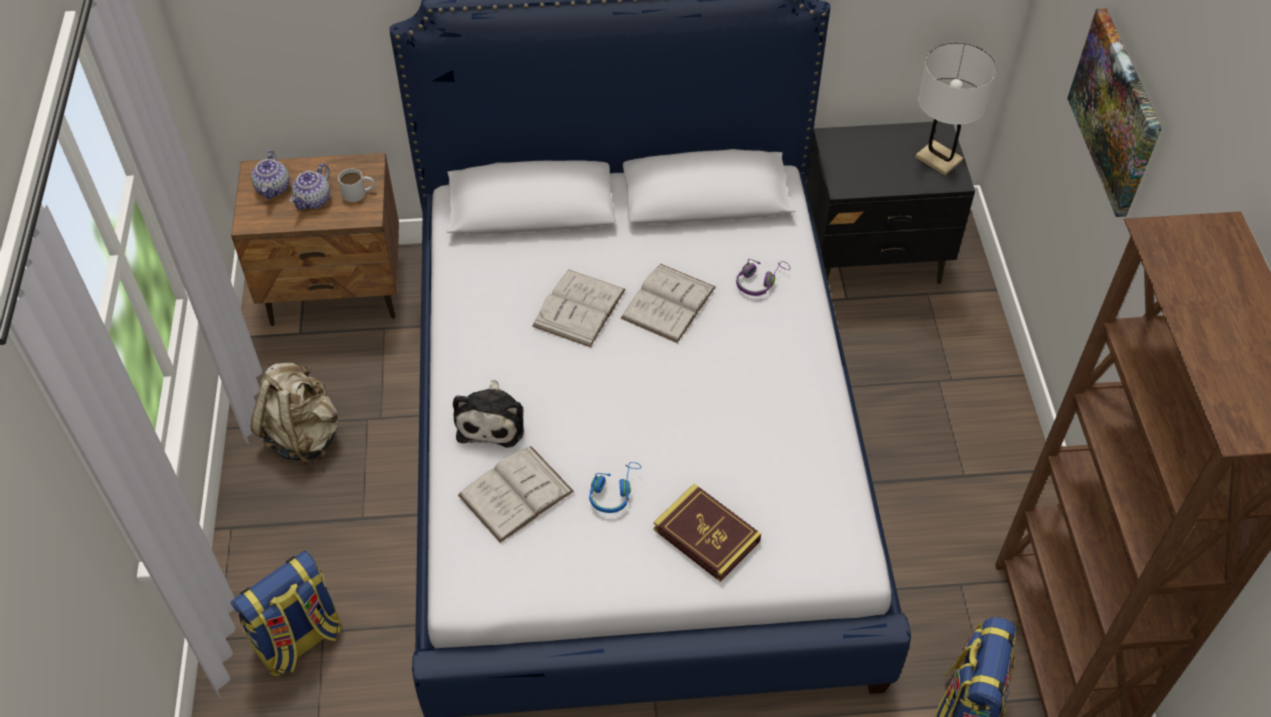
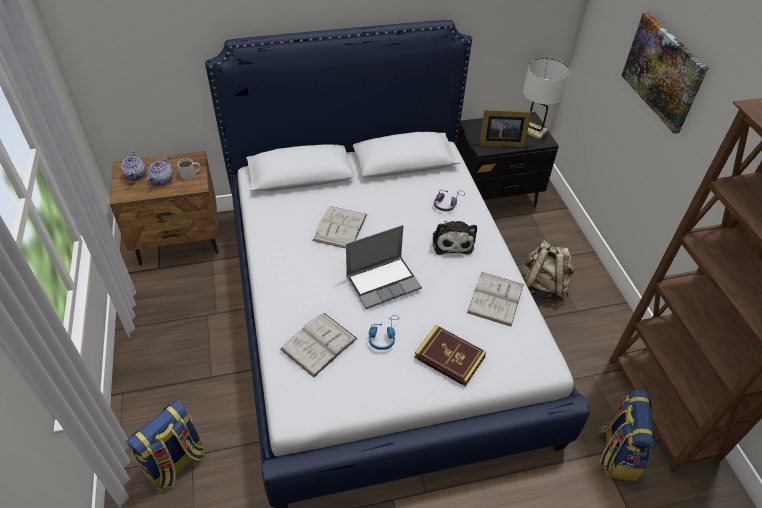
camera: 10 degrees left, 5 degrees down
beige backpack [251,363,339,466] -> beige backpack moved to [523,240,574,301]
plush toy [453,380,524,448] -> plush toy moved to [432,221,477,255]
white book [621,264,716,343] -> white book moved to [467,272,524,327]
none -> laptop [346,225,422,309]
none -> picture frame [479,109,531,147]

